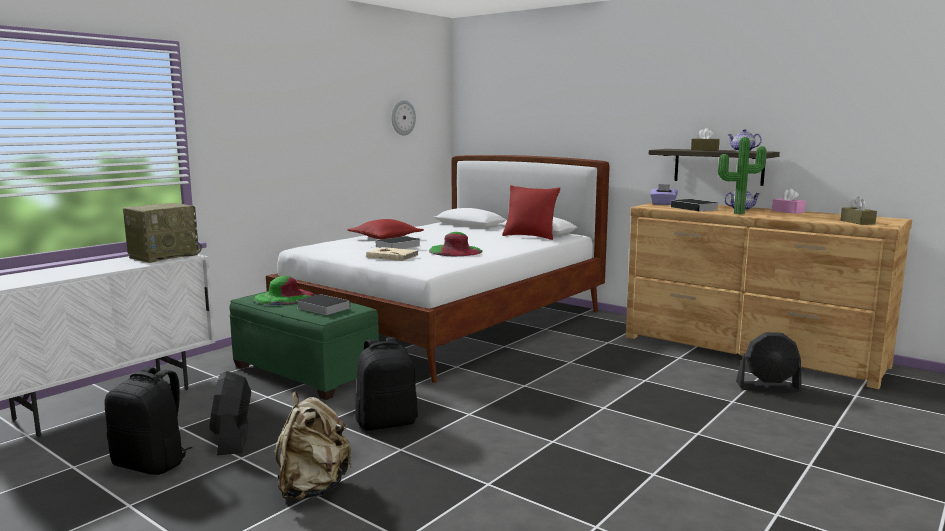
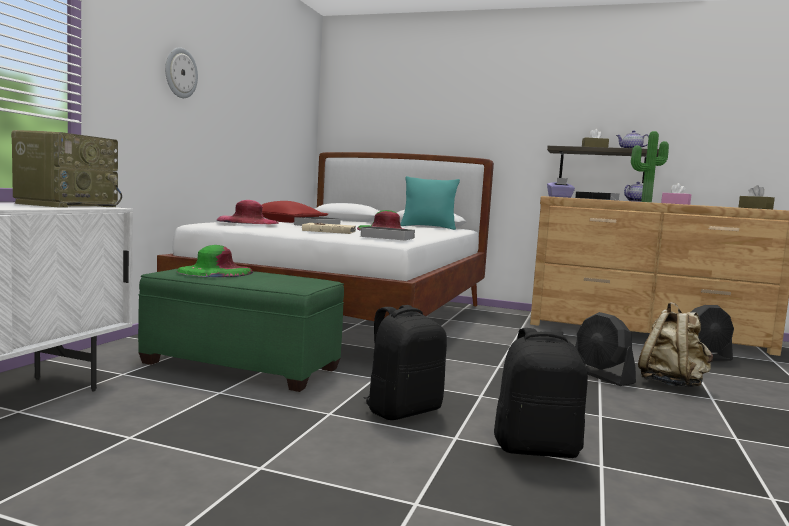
camera: 20 degrees left, 5 degrees down
black backpack [104,367,193,475] -> black backpack moved to [494,328,588,458]
black fan [209,371,251,455] -> black fan moved to [575,312,636,386]
beige backpack [275,392,352,501] -> beige backpack moved to [638,302,713,387]
book [296,294,350,315] -> book moved to [359,226,415,240]
wall clock [392,100,416,135] -> wall clock moved to [165,47,198,98]
red pillow [502,185,560,240] -> turquoise pillow [400,176,460,230]
none -> pink hat [217,200,278,224]

